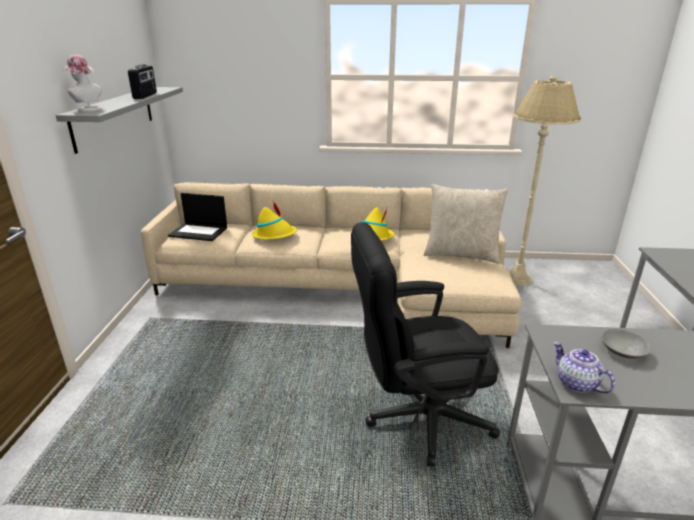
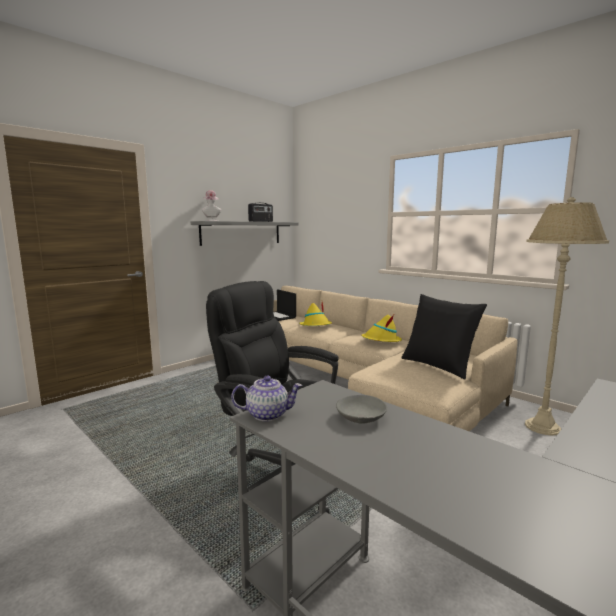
camera: 40 degrees right, 15 degrees down
beige pillow [424,184,508,264] -> black pillow [402,294,487,380]
teapot [553,342,615,393] -> teapot turned 75 degrees clockwise [231,376,302,421]

